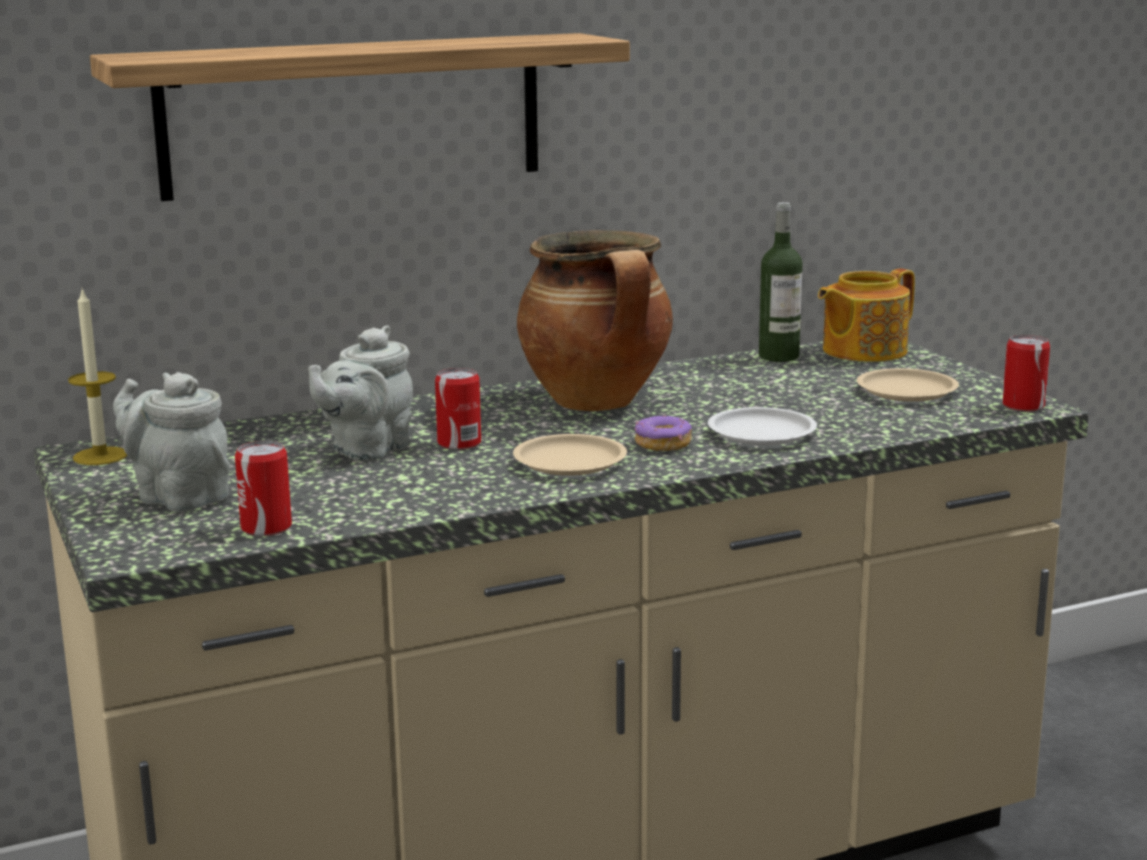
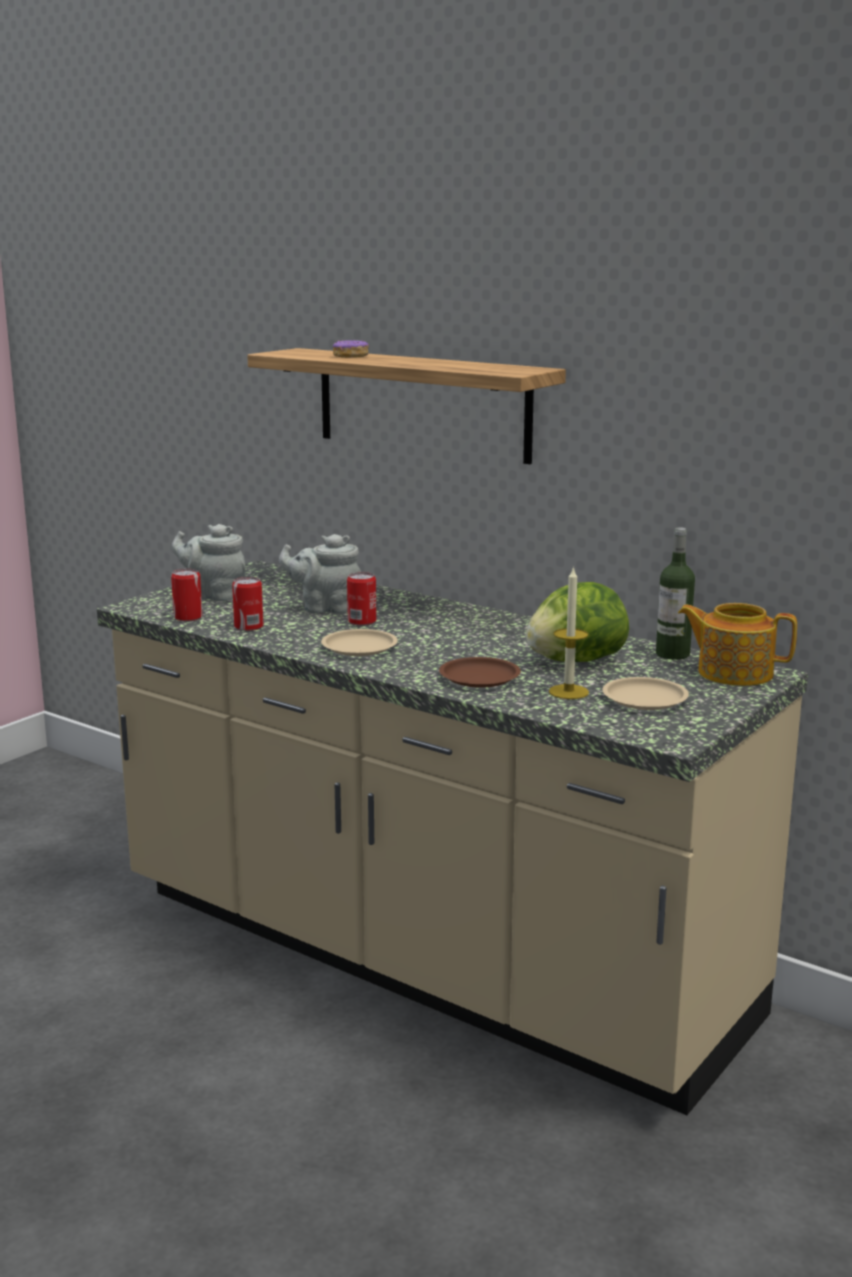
camera: 60 degrees right, 0 degrees up
candle [68,288,127,465] -> candle moved to [549,566,589,699]
grey teapot [113,372,230,512] -> grey teapot turned 75 degrees counterclockwise [172,524,245,602]
cooking pot [517,230,673,411] -> none
donut [635,415,692,451] -> donut moved to [333,340,369,358]
white plate [708,407,817,445] -> brown plate [439,657,521,688]
can [1002,335,1050,412] -> can moved to [232,577,263,631]
none -> lettuce [526,582,629,662]

